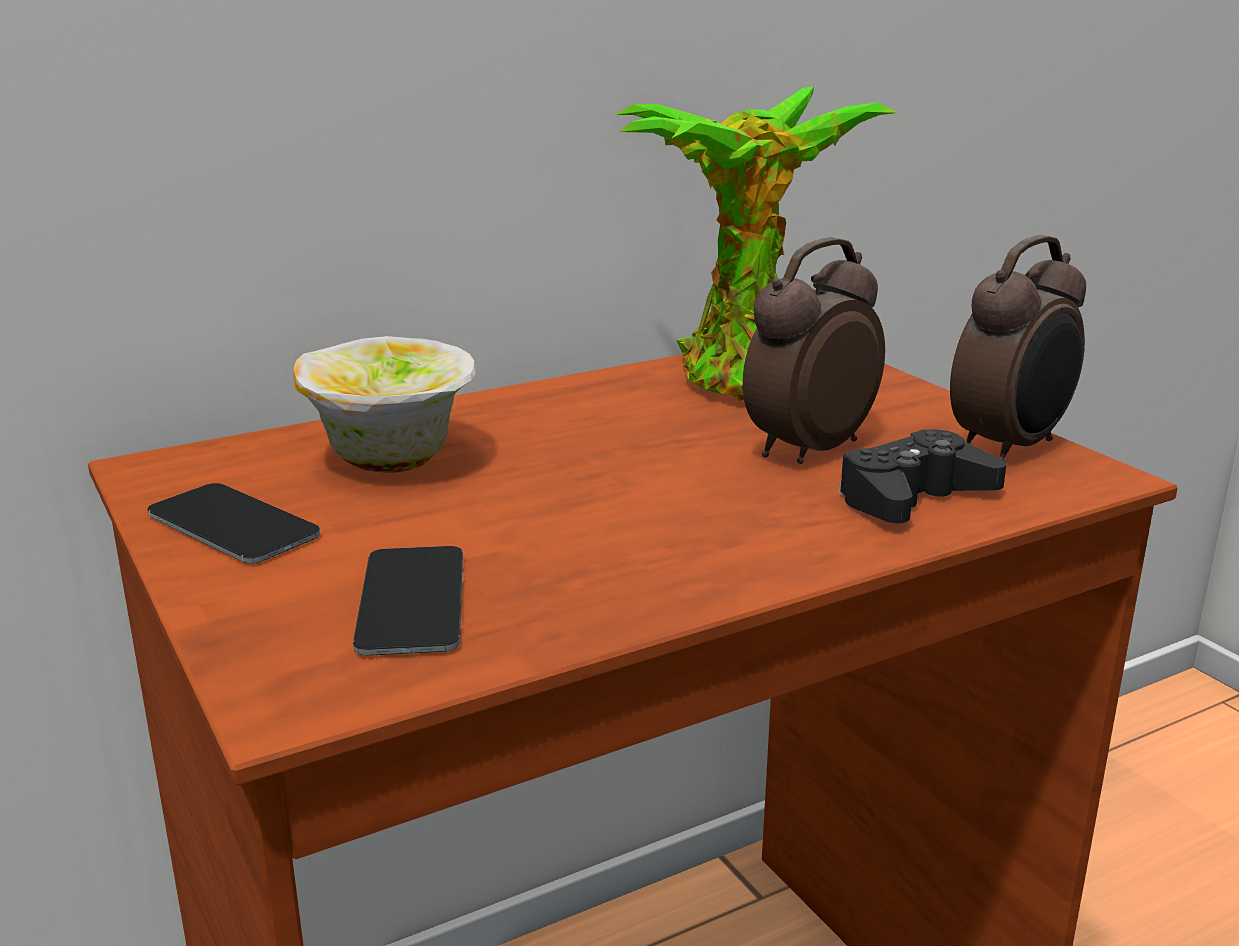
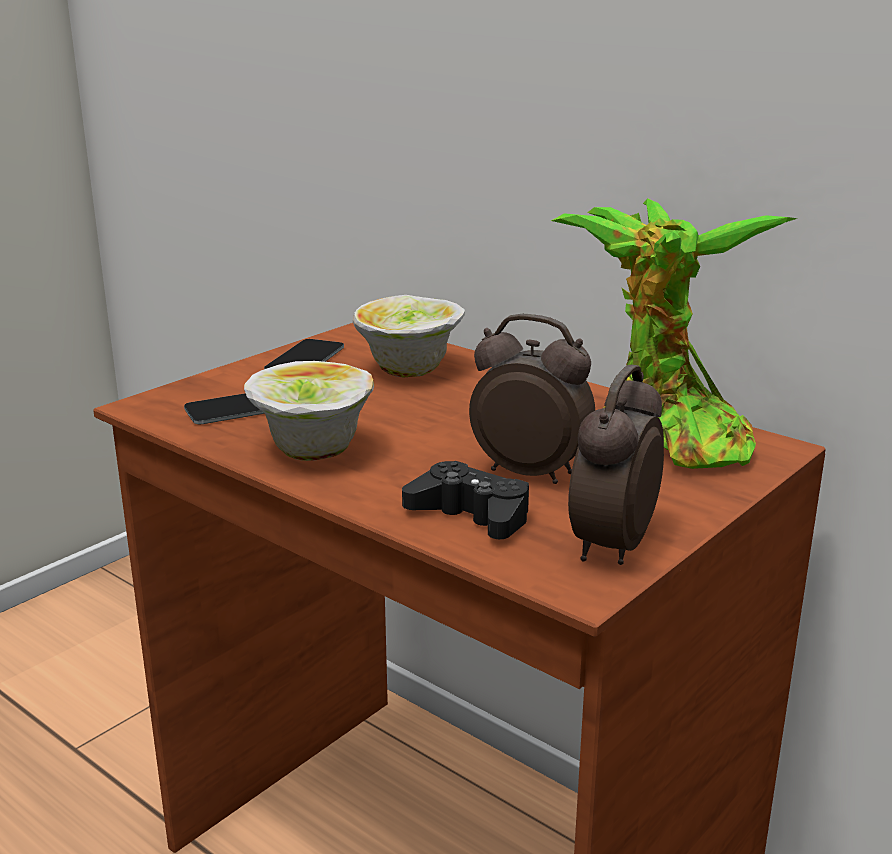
camera: 70 degrees right, 0 degrees up
alarm clock [950,235,1086,460] -> alarm clock turned 90 degrees clockwise [568,364,664,565]
none -> bowl [244,361,374,461]

